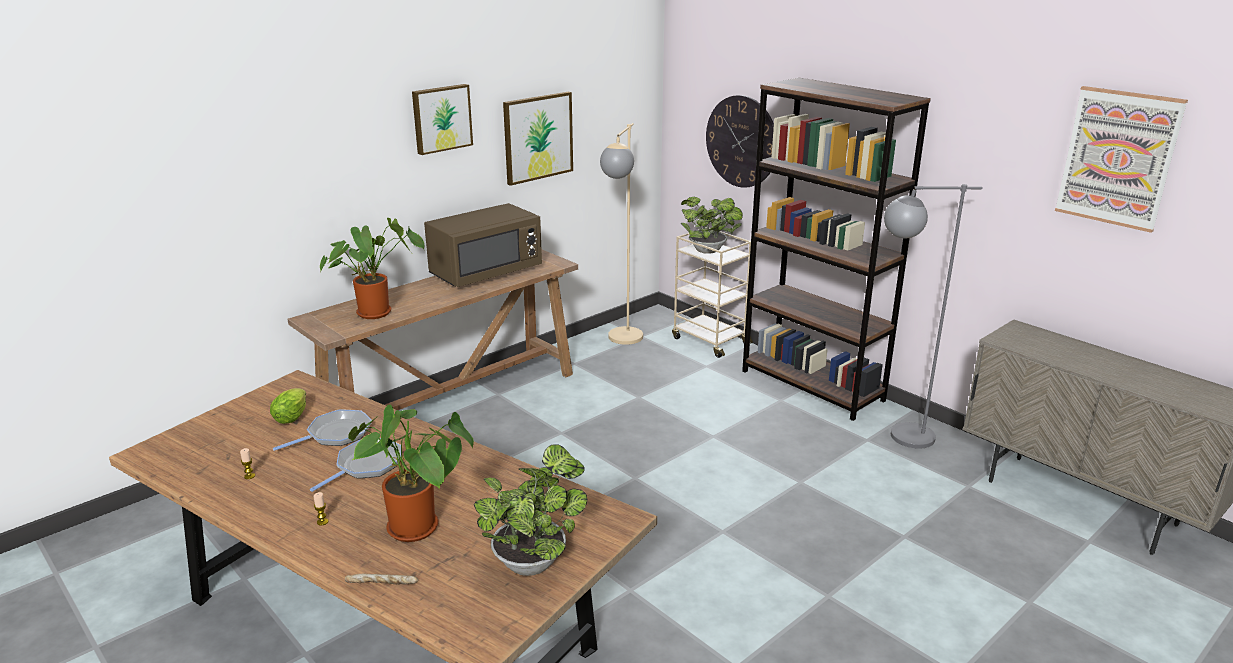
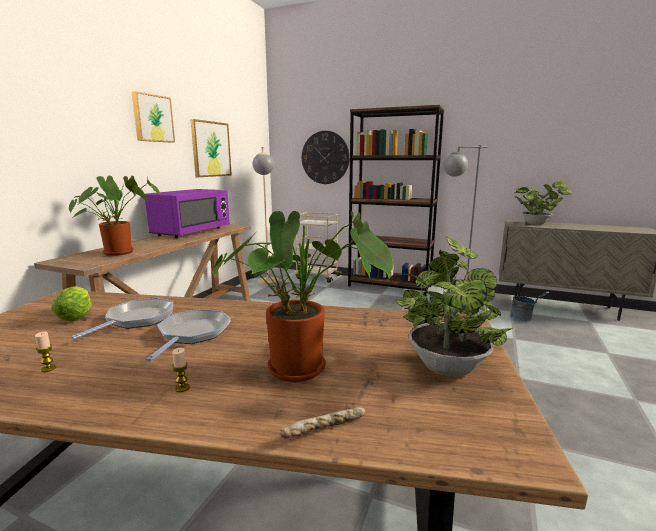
camera: 25 degrees left, 10 degrees down
brown microwave [424,203,542,287] -> purple microwave [145,189,230,238]
potted plant [681,197,743,254] -> potted plant moved to [514,181,573,225]
picture [1055,86,1188,233] -> none
none -> grey bucket [510,291,551,322]

